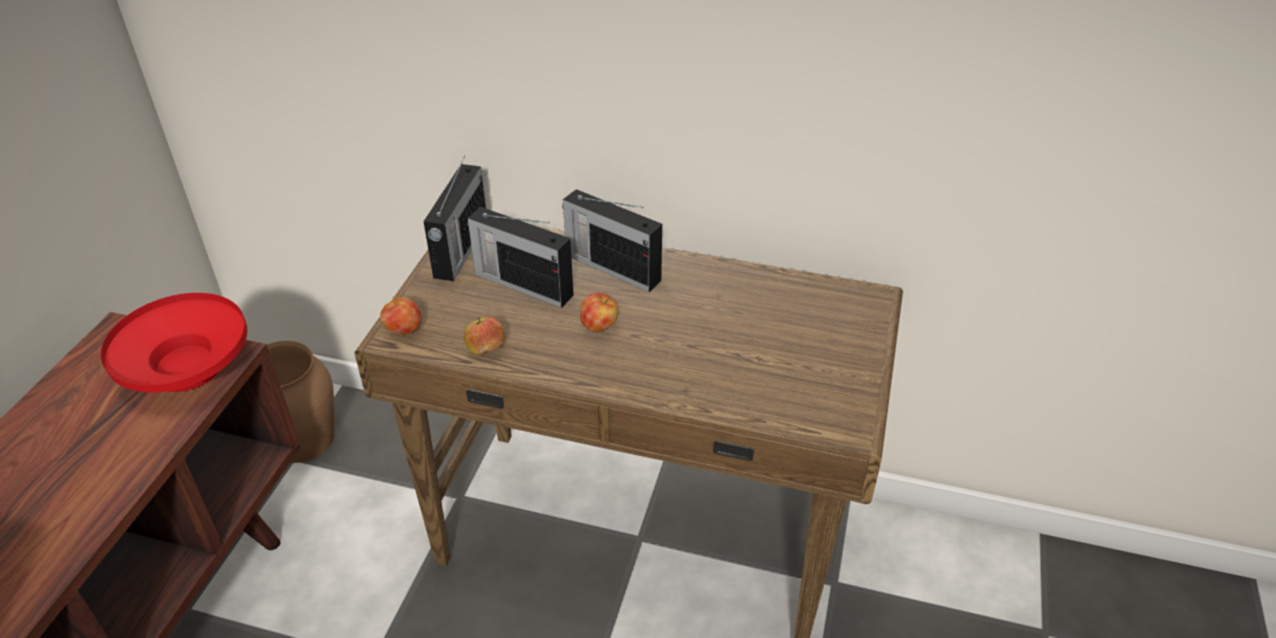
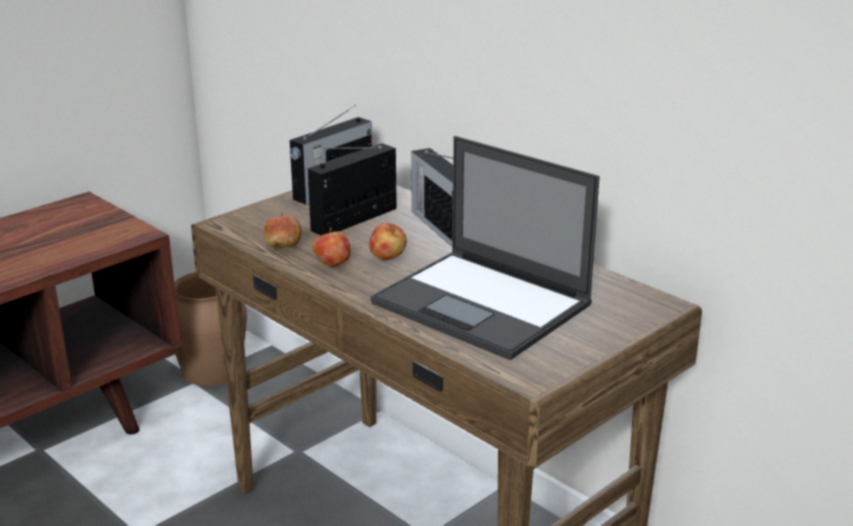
camera: 30 degrees right, 15 degrees down
red bowl [101,293,247,393] -> none
apple [380,297,422,335] -> apple moved to [312,227,351,267]
radio [467,207,574,308] -> radio turned 75 degrees clockwise [308,143,397,236]
none -> laptop [371,136,600,360]

